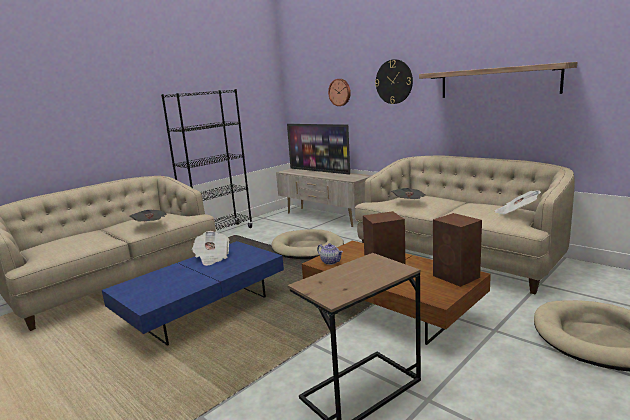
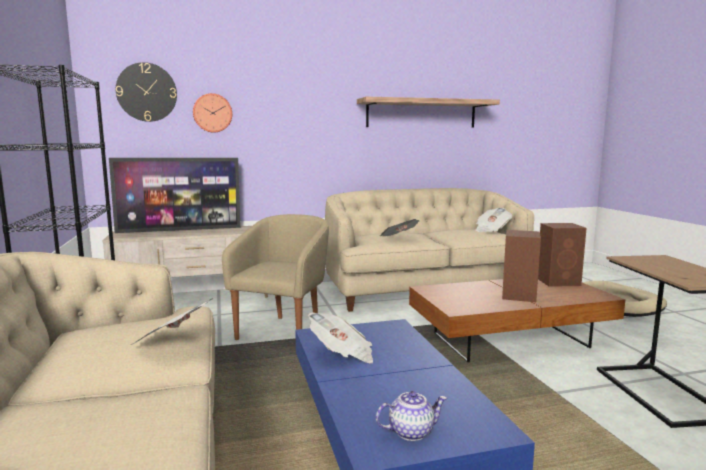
camera: 60 degrees left, 5 degrees down
beige dog bed [272,229,344,259] -> beige armchair [222,214,329,340]
teapot [317,243,343,265] -> teapot moved to [376,391,447,441]
wall clock [375,59,413,104] -> wall clock moved to [116,62,177,122]

